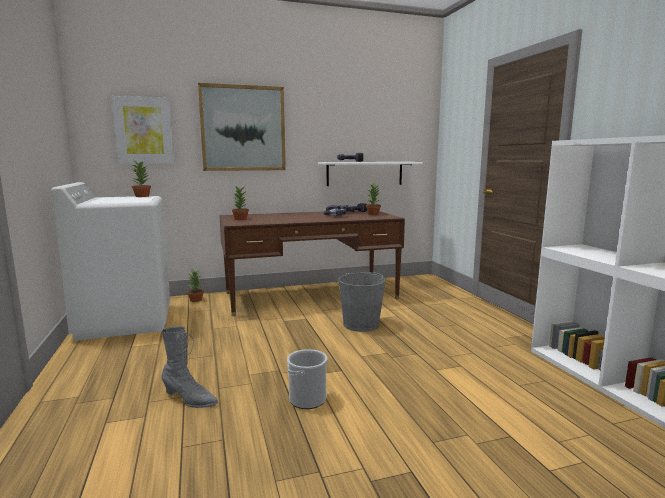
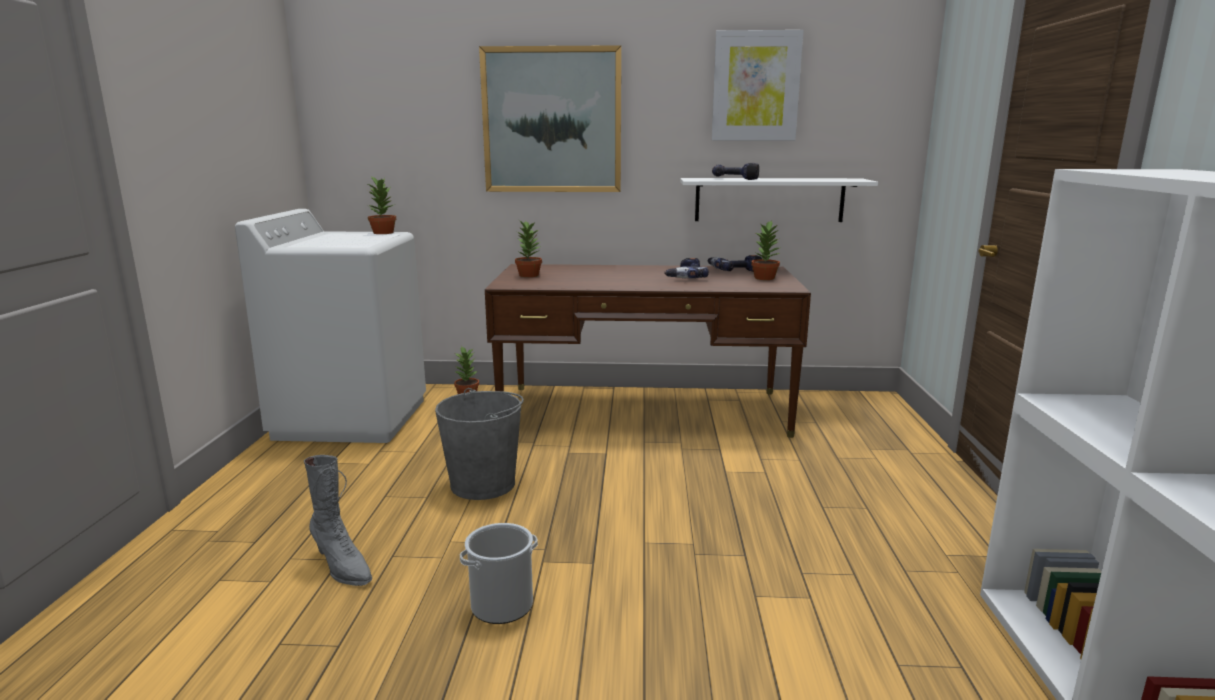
camera: 20 degrees right, 5 degrees up
picture [112,96,174,163] -> picture moved to [711,30,804,141]
grey bucket [338,272,386,332] -> grey bucket moved to [435,388,524,500]

